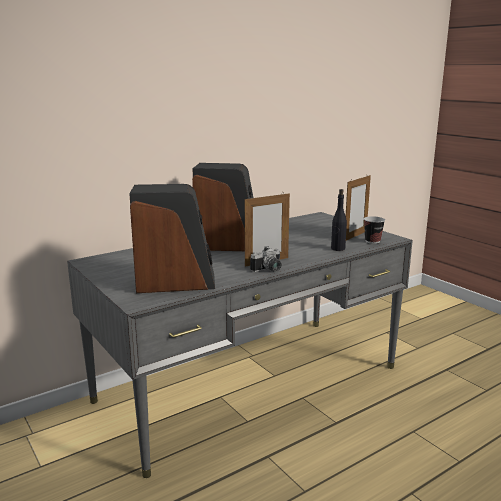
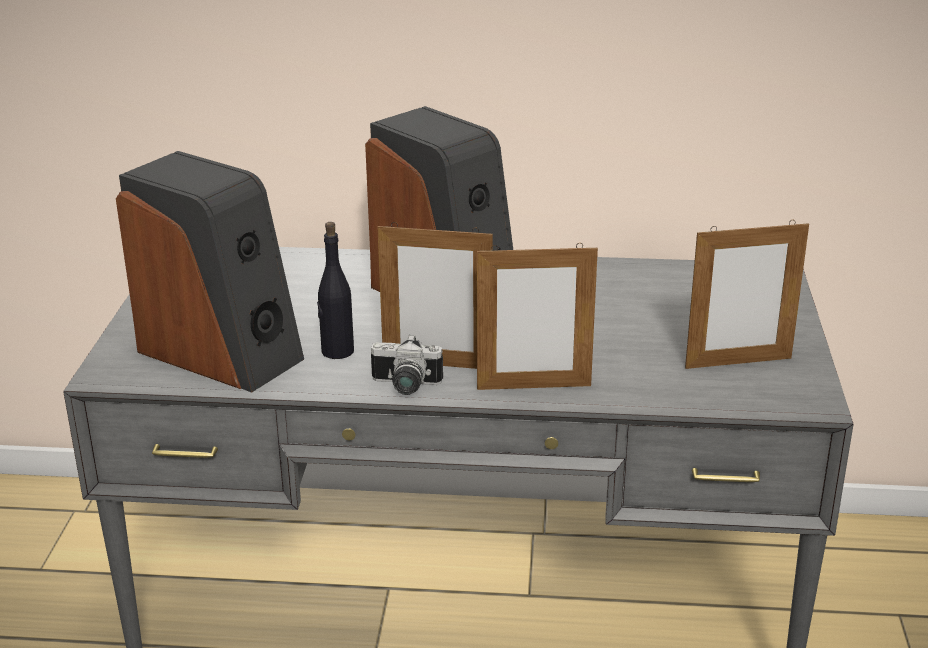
camera: 40 degrees right, 10 degrees up
black bottle [331,189,347,251] -> black bottle moved to [317,222,354,359]
cup [364,216,385,244] -> none
none -> picture frame [477,243,598,390]

